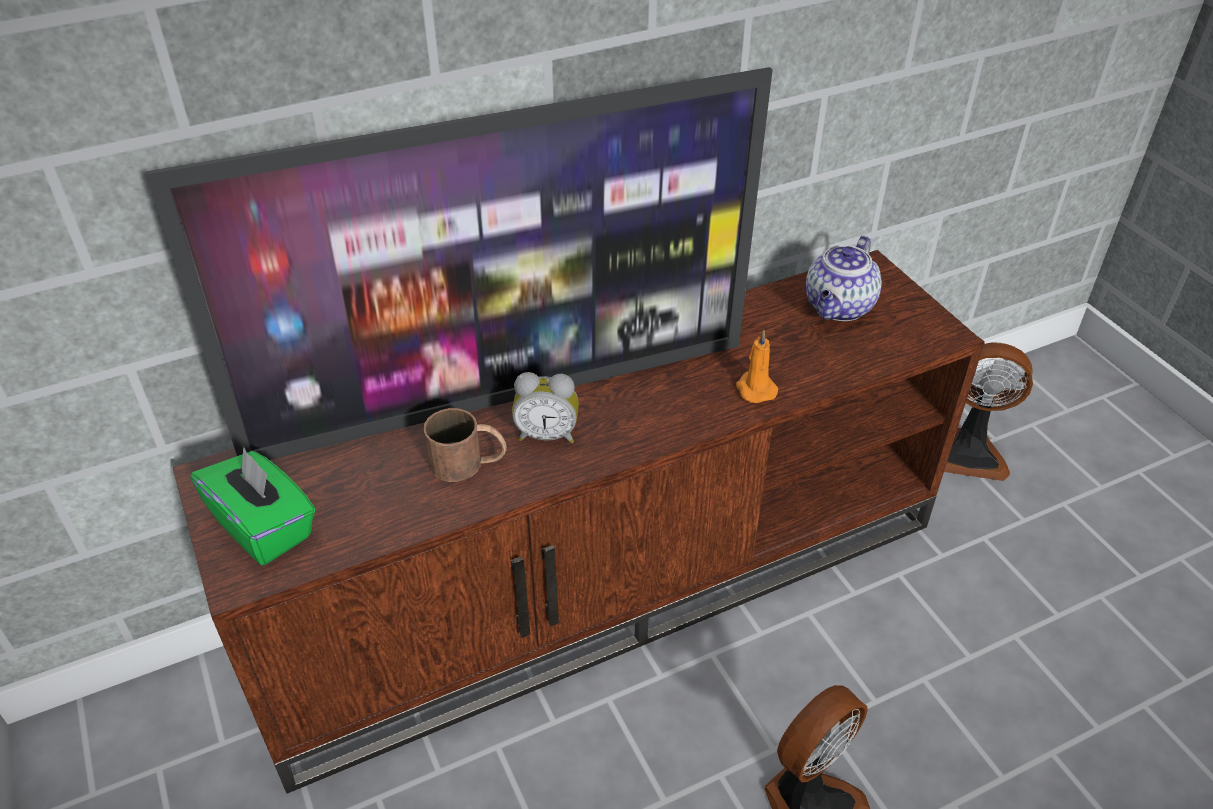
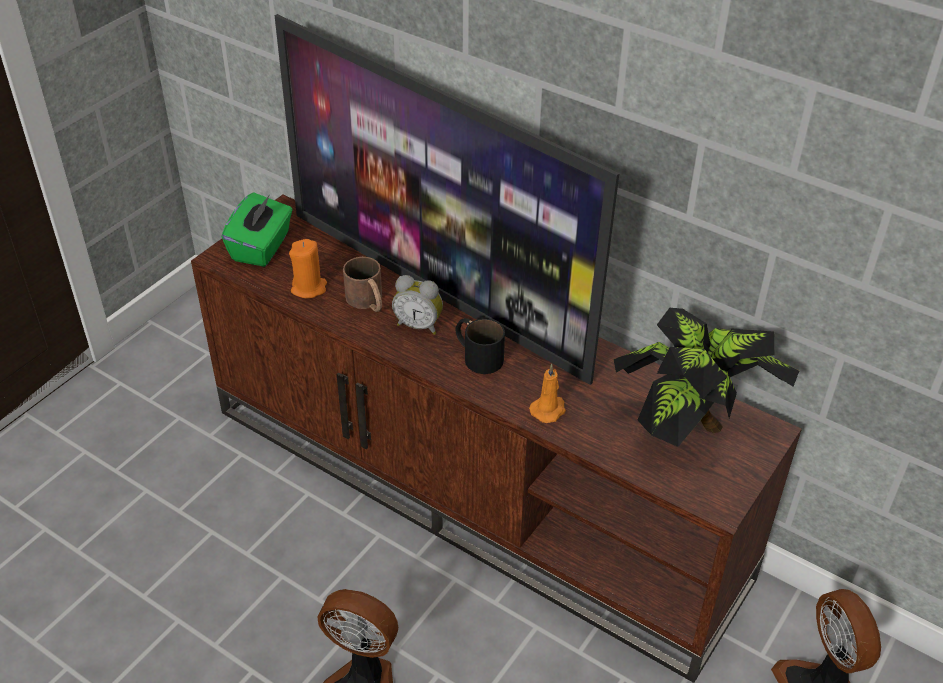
camera: 60 degrees right, 0 degrees up
alarm clock [512,372,579,443] -> alarm clock turned 45 degrees counterclockwise [392,275,443,335]
teapot [806,235,882,321] -> potted plant [613,308,799,447]
none -> orange candle [289,239,327,298]
none -> black mug [456,318,505,374]

